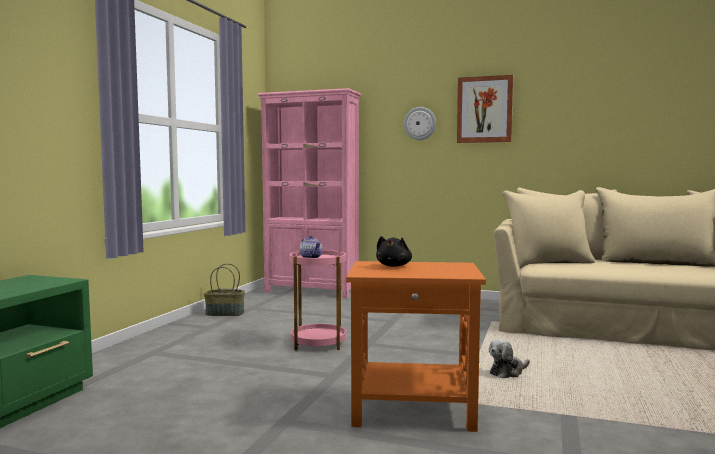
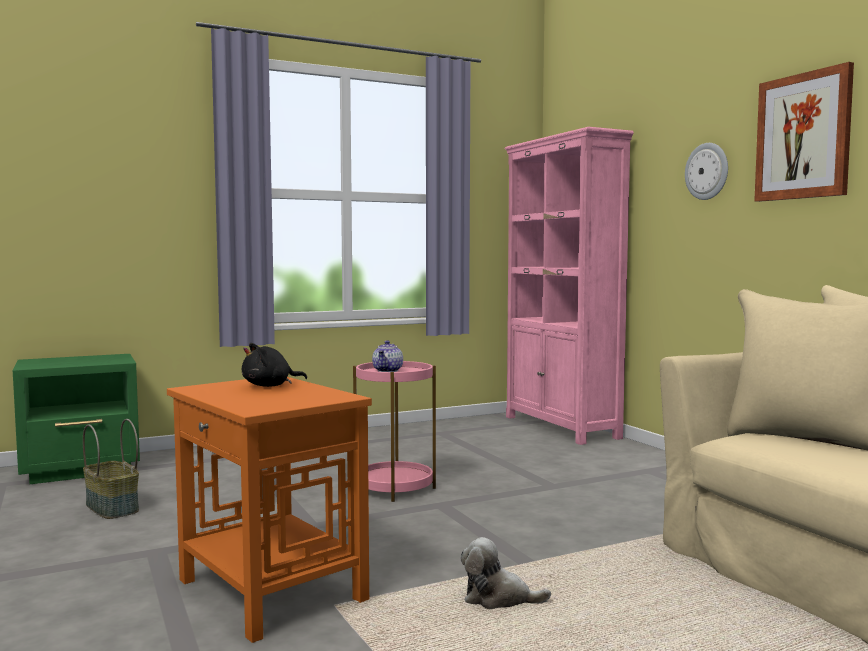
camera: 45 degrees right, 0 degrees up
basket [204,263,245,316] -> basket moved to [83,419,139,519]

